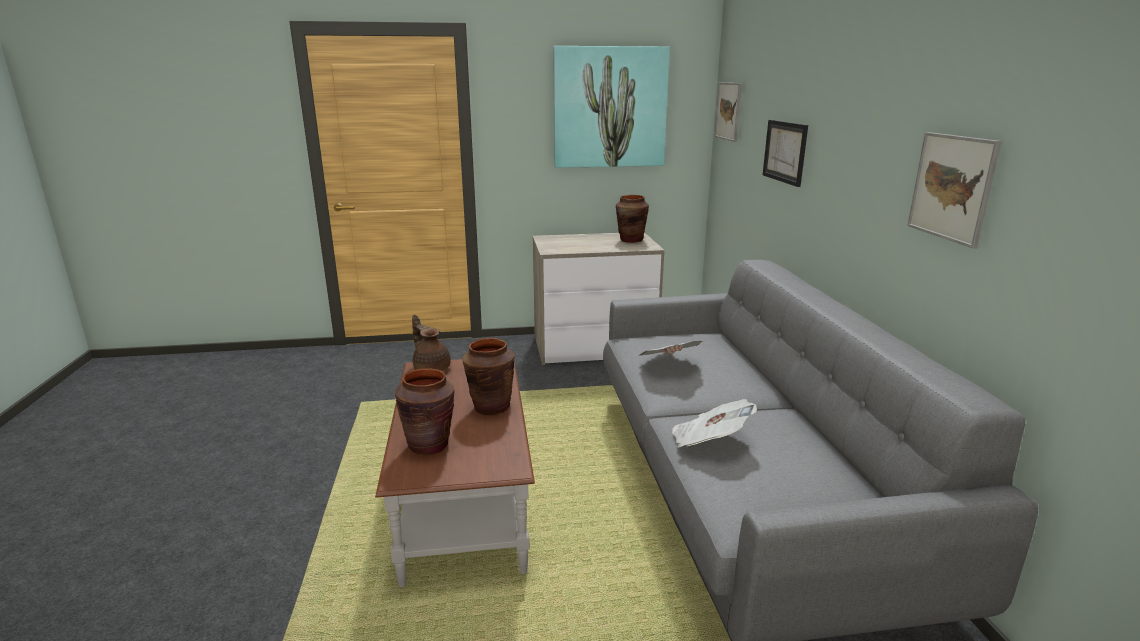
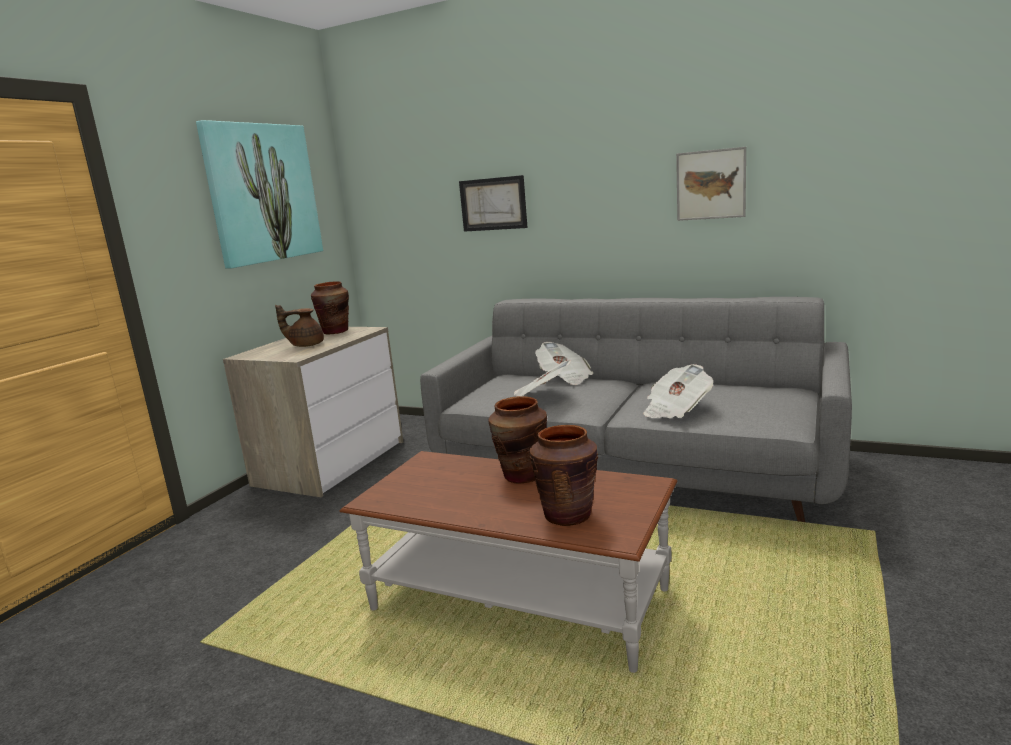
camera: 55 degrees left, 5 degrees down
brown teapot [412,315,451,371] -> brown teapot moved to [275,305,324,347]
picture [715,83,742,142] -> none
none -> newspaper [535,342,593,385]

